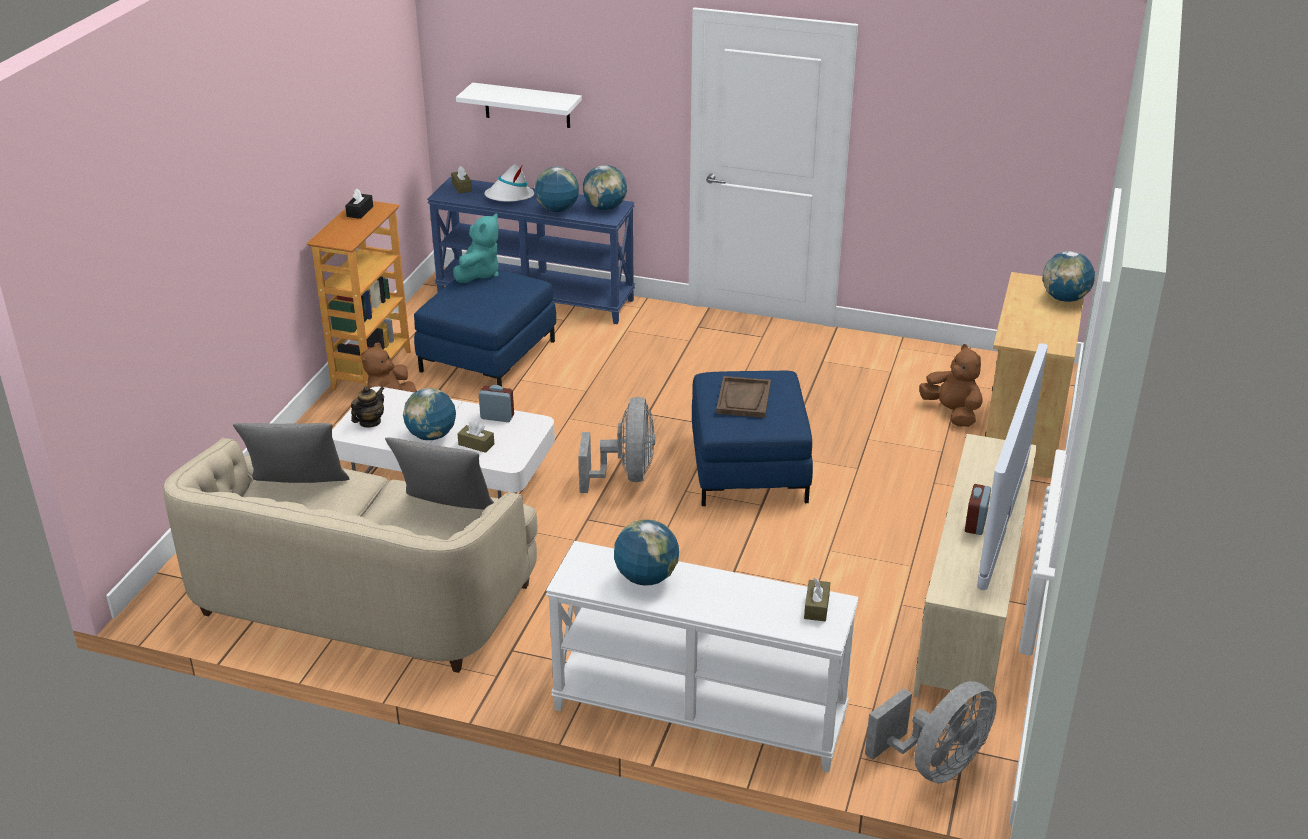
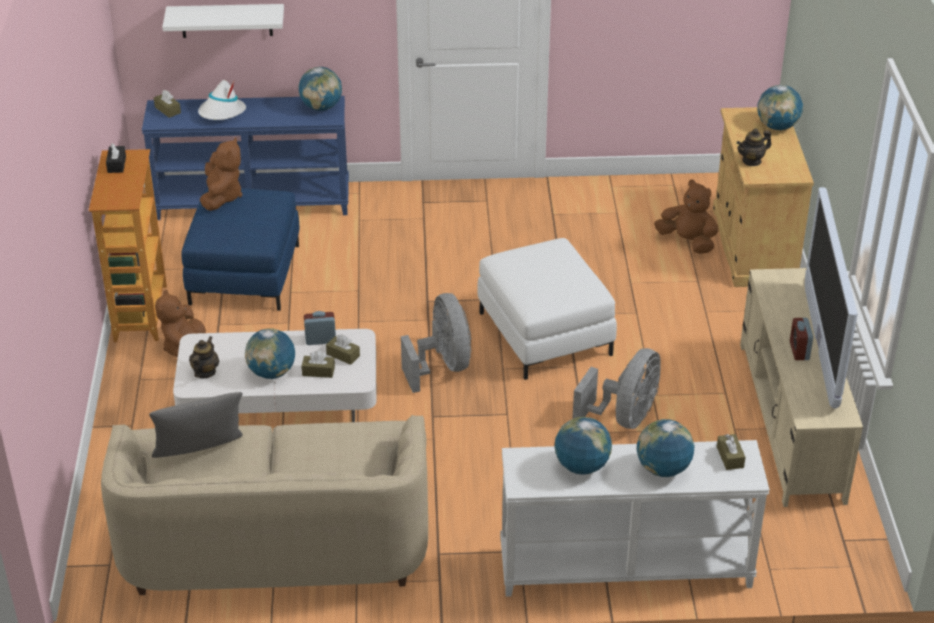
camera: 20 degrees left, 5 degrees up
grey pillow [385,438,494,510] -> none
turquoise plush toy [453,213,499,283] -> brown plush toy [200,137,242,211]
globe [535,167,579,212] -> globe moved to [637,419,695,477]
blue ottoman [692,371,813,506] -> white ottoman [477,238,617,380]
brown tray [716,376,771,418] -> none
grey fan [865,681,997,783] -> grey fan moved to [572,348,661,429]
none -> brown tissue box [326,335,360,365]
none -> teapot [737,128,771,166]

